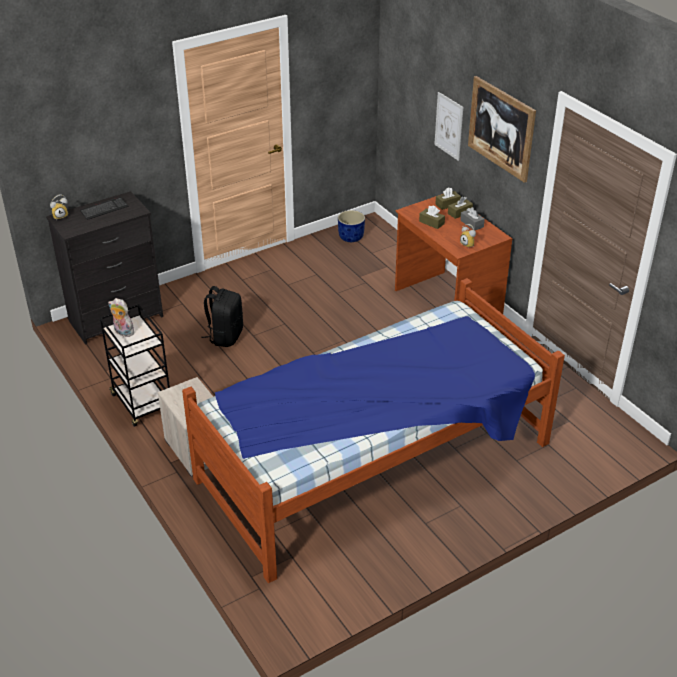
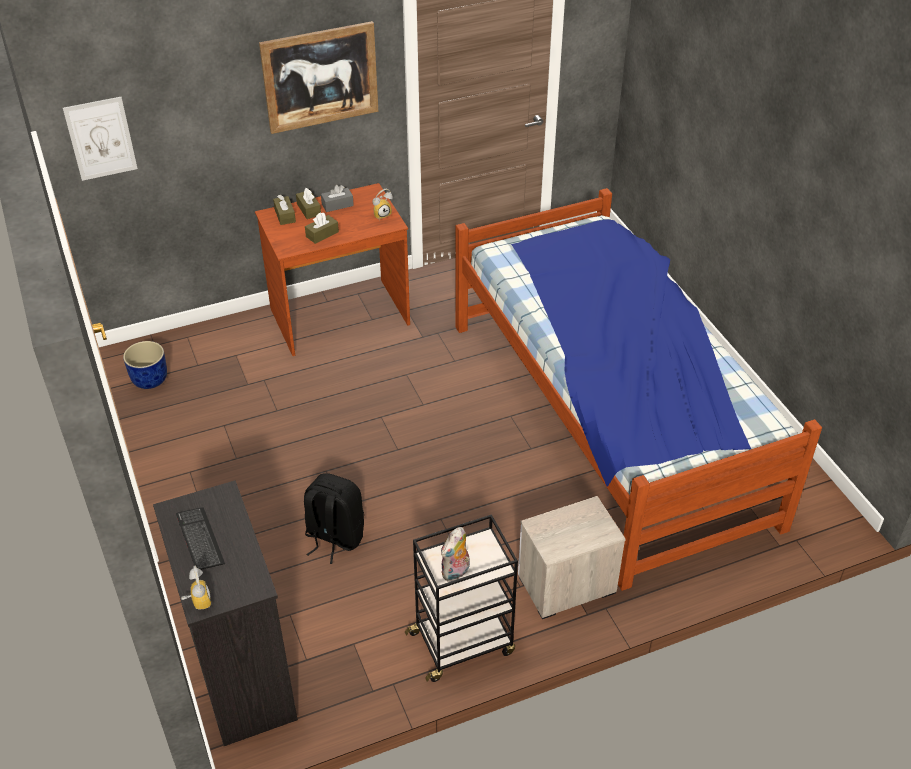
camera: 80 degrees left, 5 degrees up
picture [434,92,463,161] -> picture moved to [63,97,138,181]

